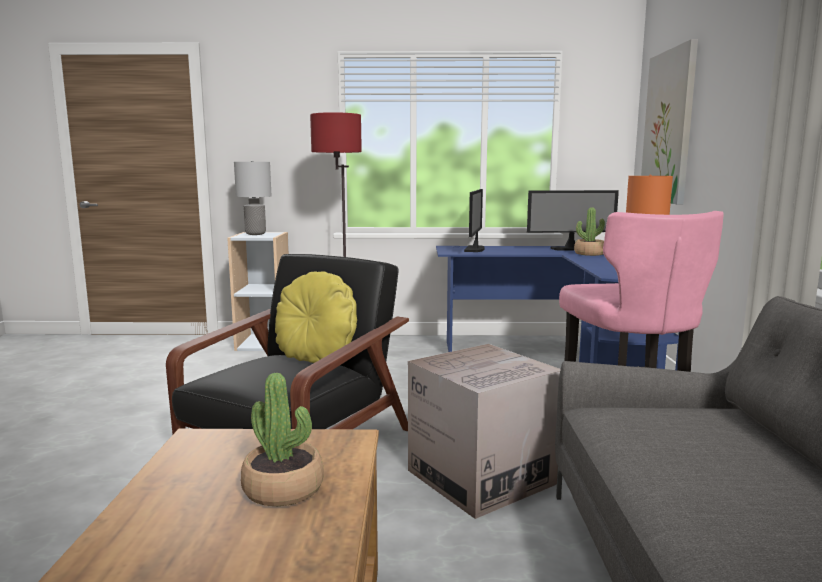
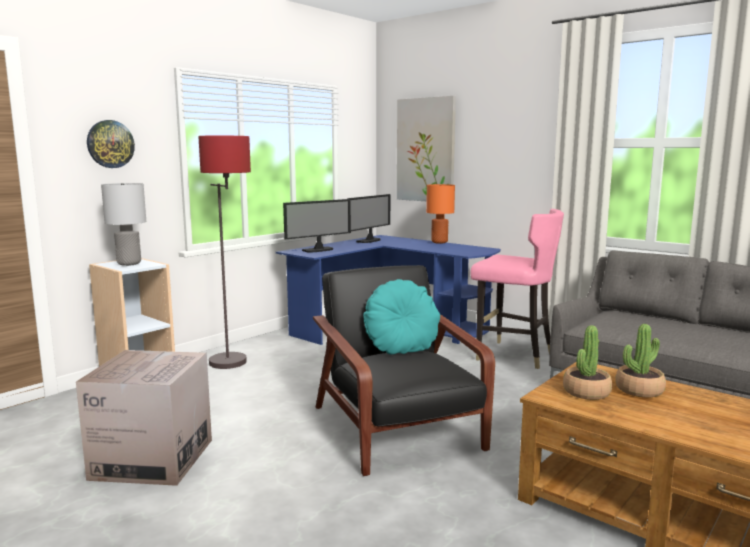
camera: 50 degrees left, 0 degrees up
yellow pillow [275,271,357,363] -> turquoise pillow [363,279,440,354]
cardboard box [408,344,561,519] -> cardboard box moved to [76,350,212,486]
monitor [464,189,485,252] -> monitor turned 90 degrees clockwise [283,199,351,252]
potted plant [574,208,605,256] -> potted plant moved to [563,325,612,400]
none -> wall clock [87,120,135,168]

